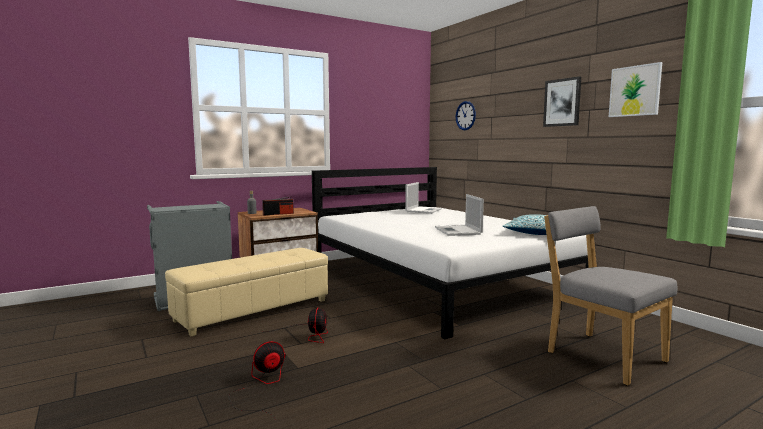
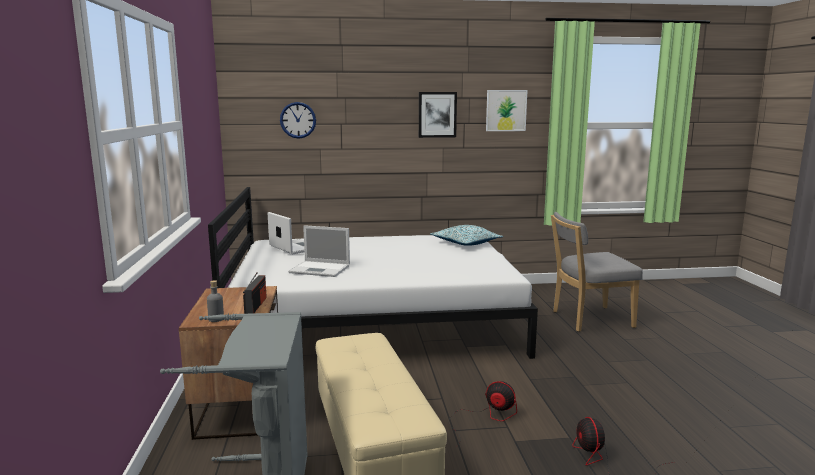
camera: 65 degrees left, 5 degrees up
laptop [435,194,484,236] -> laptop moved to [288,225,350,277]

